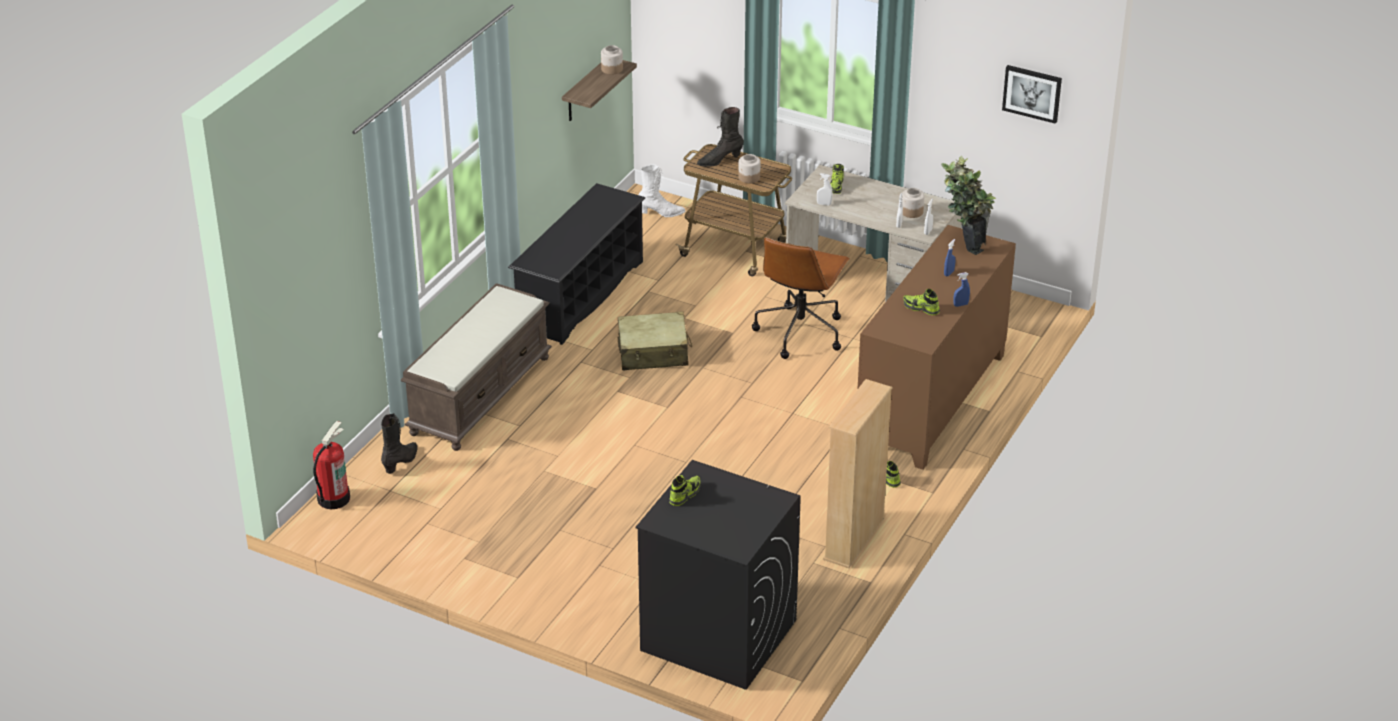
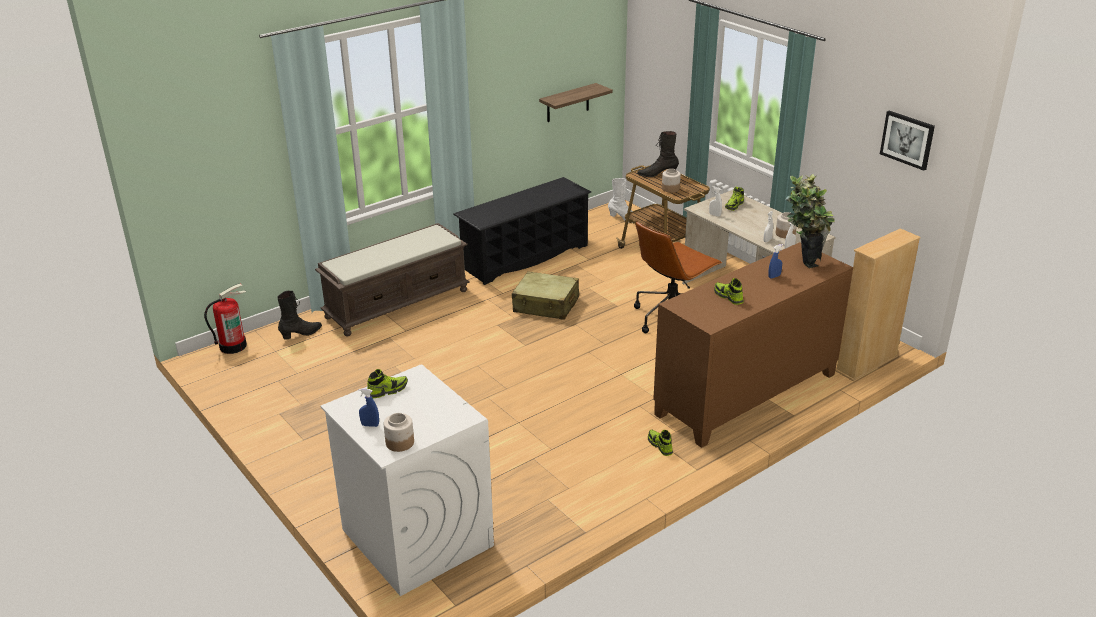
camera: 25 degrees right, 5 degrees down
jar [601,45,623,75] -> jar moved to [384,413,414,452]
black washing machine [636,460,801,690] -> white washing machine [320,364,494,596]
beige bookcase [823,379,892,568] -> beige bookcase moved to [835,228,921,381]
blue spray bottle [954,272,970,307] -> blue spray bottle moved to [359,388,379,427]

